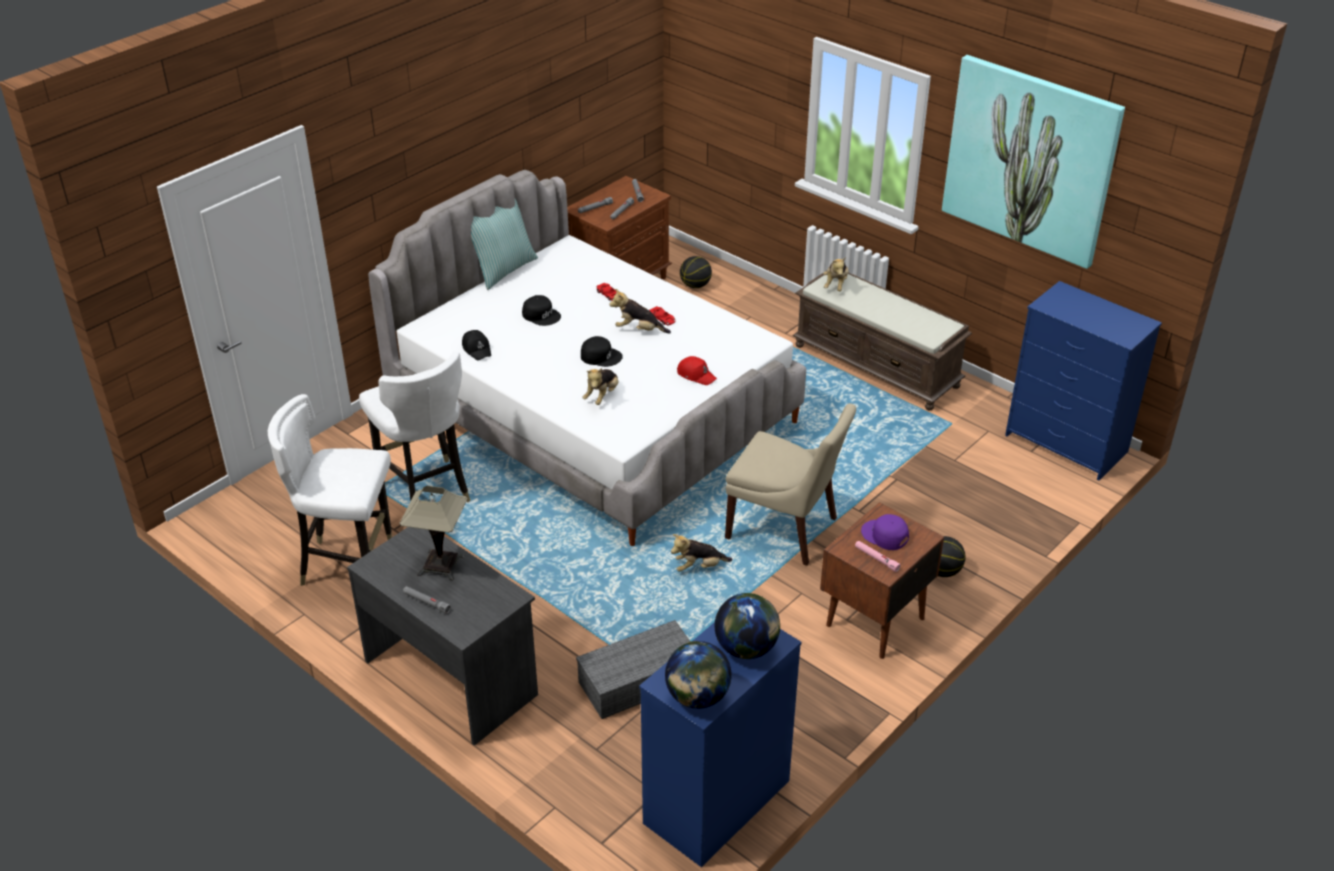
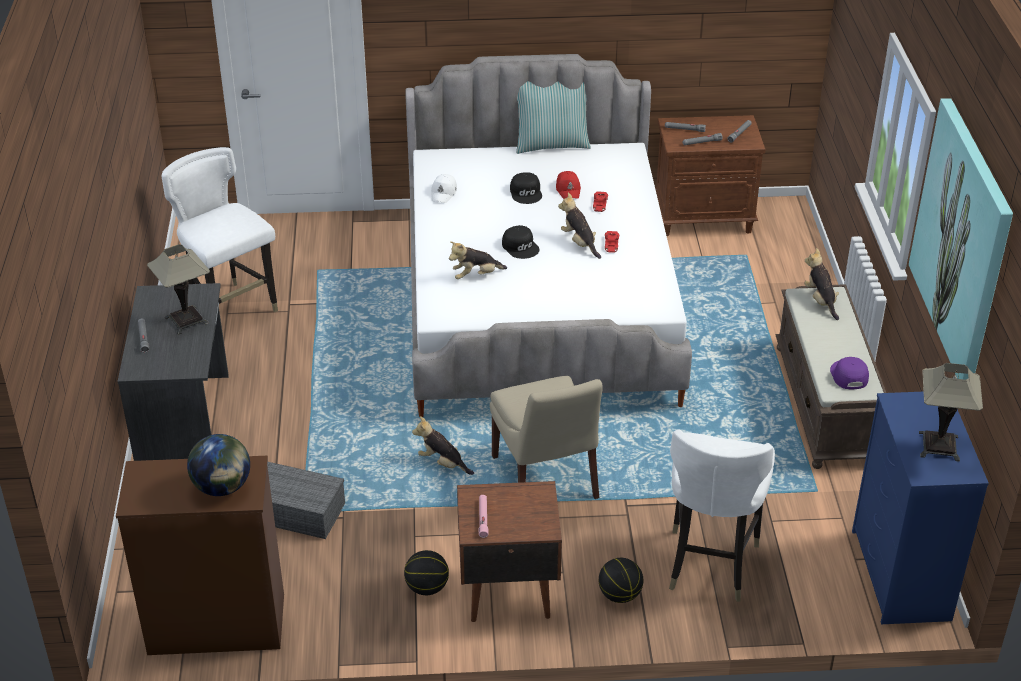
camera: 45 degrees right, 0 degrees up
white chair [359,351,470,502] -> white chair moved to [669,429,775,602]
black cap [462,330,491,360] -> white cap [431,174,457,203]
blue dresser [639,622,802,867] -> brown dresser [116,456,284,655]
globe [665,641,732,709] -> none
red cap [677,356,717,385] -> red cap moved to [556,171,581,199]
basketball [680,256,712,288] -> basketball moved to [404,550,449,595]
plush toy [823,257,849,291] -> plush toy turned 105 degrees clockwise [804,248,839,320]
purple cap [861,514,909,550] -> purple cap moved to [830,357,869,389]
none -> table lamp [919,363,983,462]

